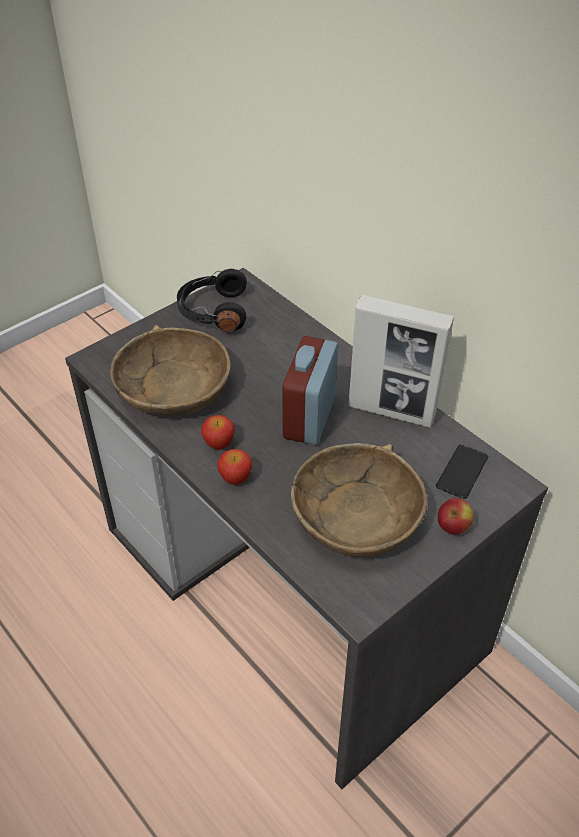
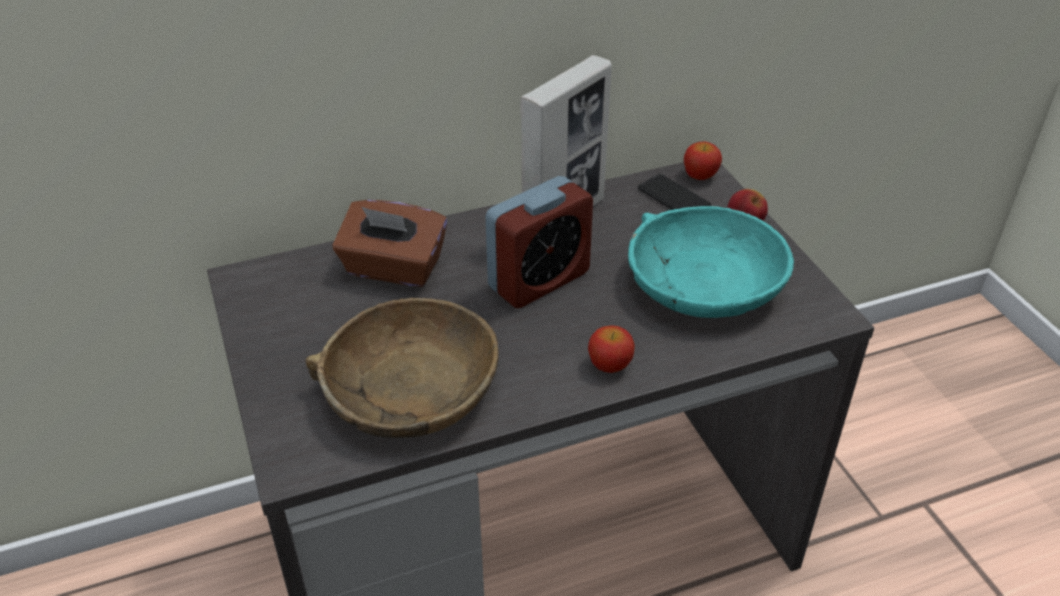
camera: 70 degrees left, 5 degrees down
black headphones [177,269,247,332] -> none
apple [201,415,235,450] -> apple moved to [684,141,722,180]
alarm clock [282,336,338,445] -> alarm clock turned 75 degrees counterclockwise [486,176,593,308]
brown bowl [291,443,427,557] -> turquoise bowl [628,206,794,318]
none -> brown tissue box [333,200,447,287]

